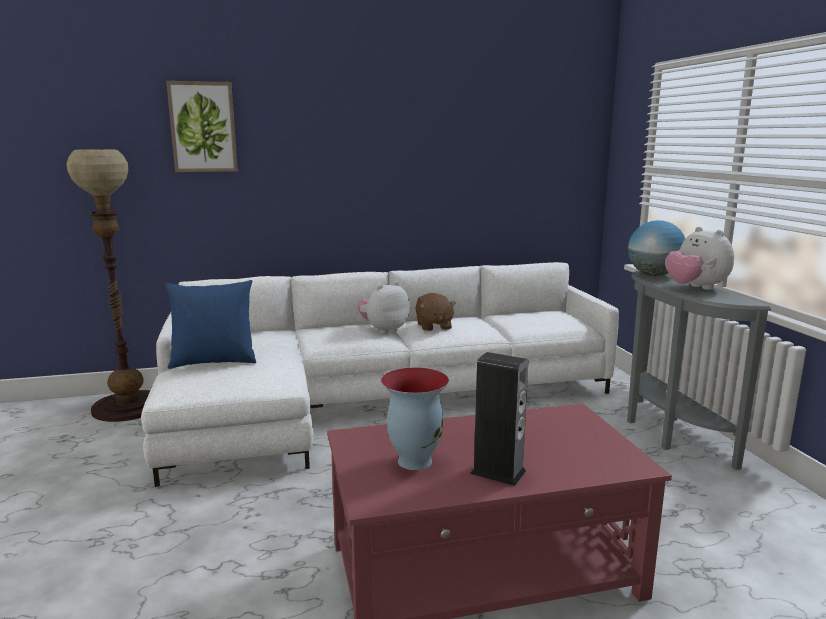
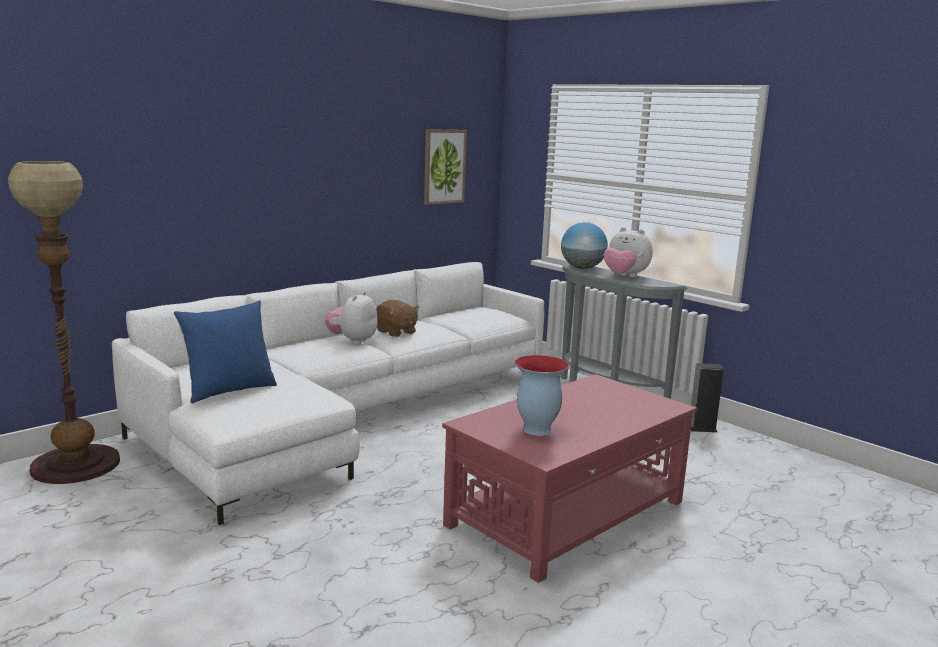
camera: 30 degrees left, 0 degrees up
picture [166,81,238,172] -> picture moved to [424,129,467,205]
speaker [470,352,528,486] -> speaker moved to [691,363,724,432]

